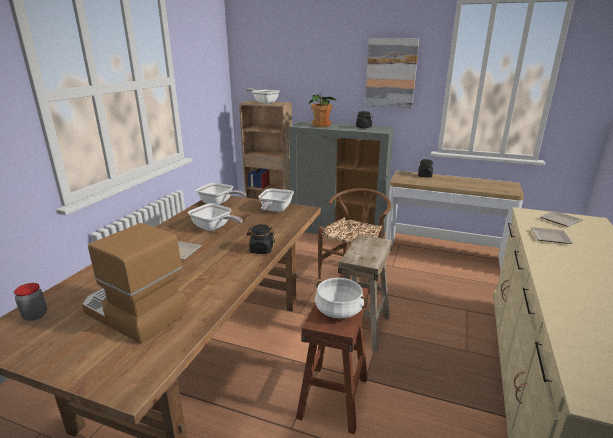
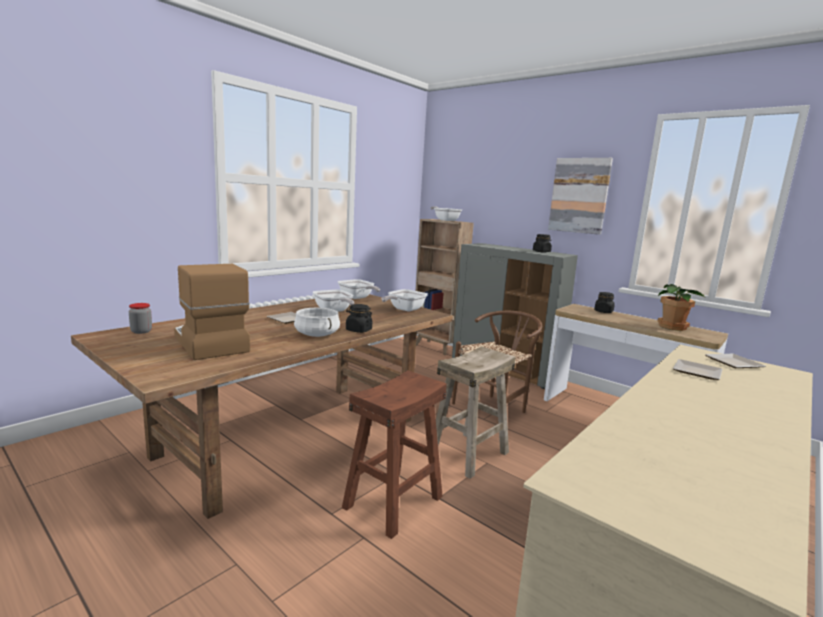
camera: 20 degrees right, 10 degrees down
potted plant [309,94,337,127] -> potted plant moved to [657,284,705,331]
white cooking pot [315,278,367,319] -> white cooking pot moved to [294,308,340,337]

